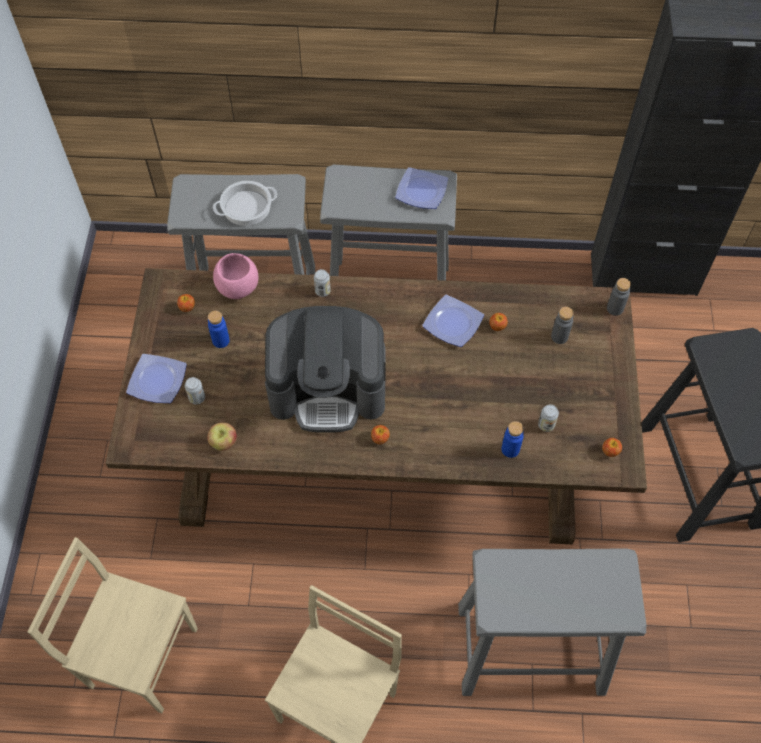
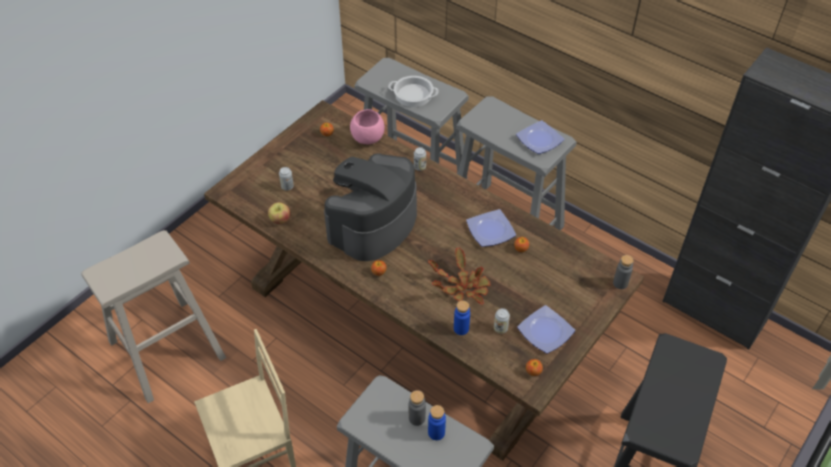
camera: 35 degrees right, 10 degrees down
beige chair [28,537,198,713] -> beige stool [81,230,226,403]
plate [126,354,187,403] -> plate moved to [517,305,575,354]
blue bottle [208,311,230,348] -> blue bottle moved to [428,405,446,440]
coffee machine [265,306,386,433] -> coffee machine turned 90 degrees clockwise [324,153,417,261]
grey bottle [551,307,574,344] -> grey bottle moved to [409,390,426,426]
none -> potted plant [428,248,491,304]

